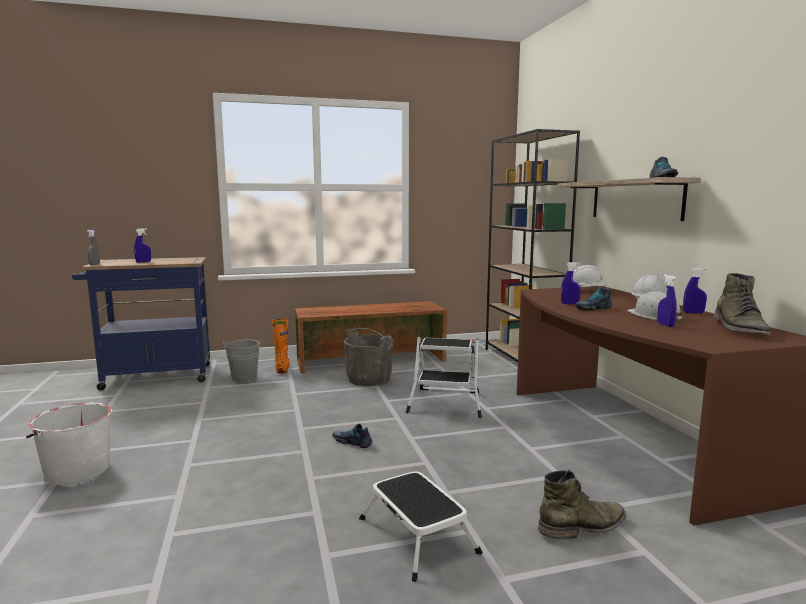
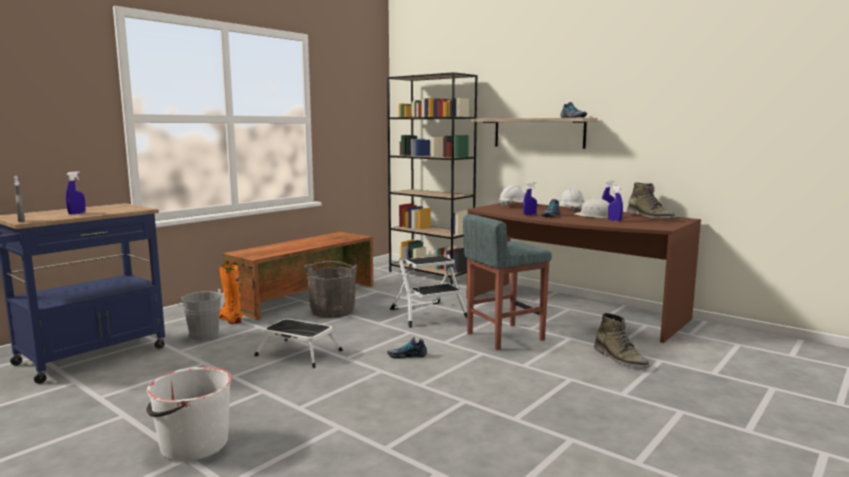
camera: 35 degrees left, 0 degrees up
black step ladder [359,471,482,582] -> black step ladder moved to [254,319,343,368]
green boot [538,470,626,540] -> green boot turned 120 degrees clockwise [594,313,650,368]
none -> grey stool [463,214,552,350]

